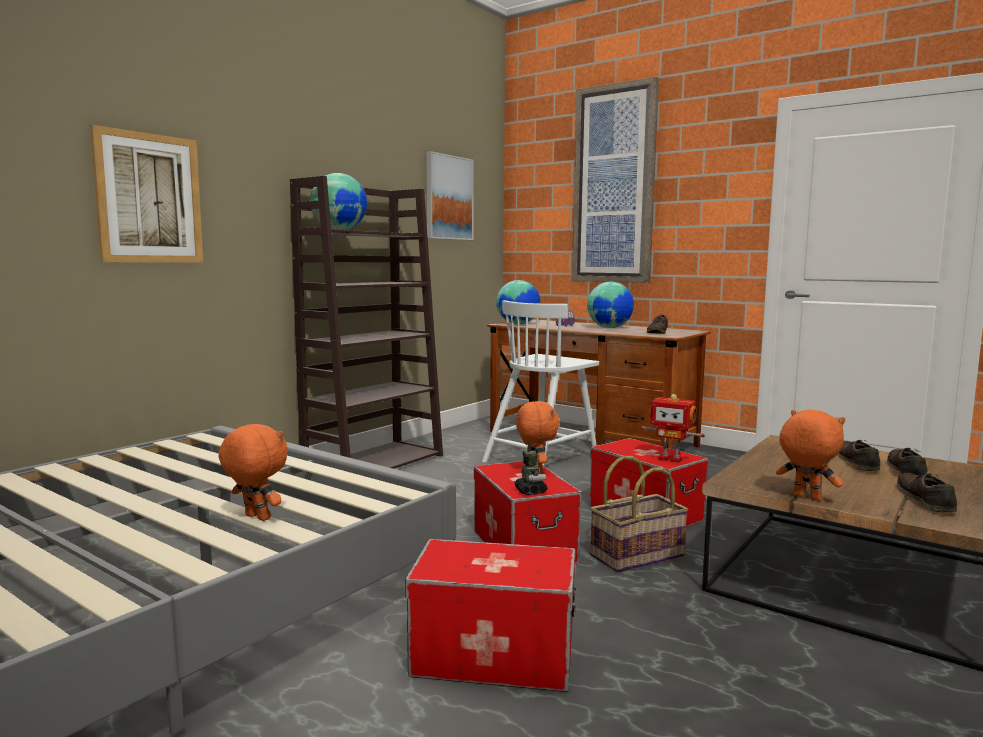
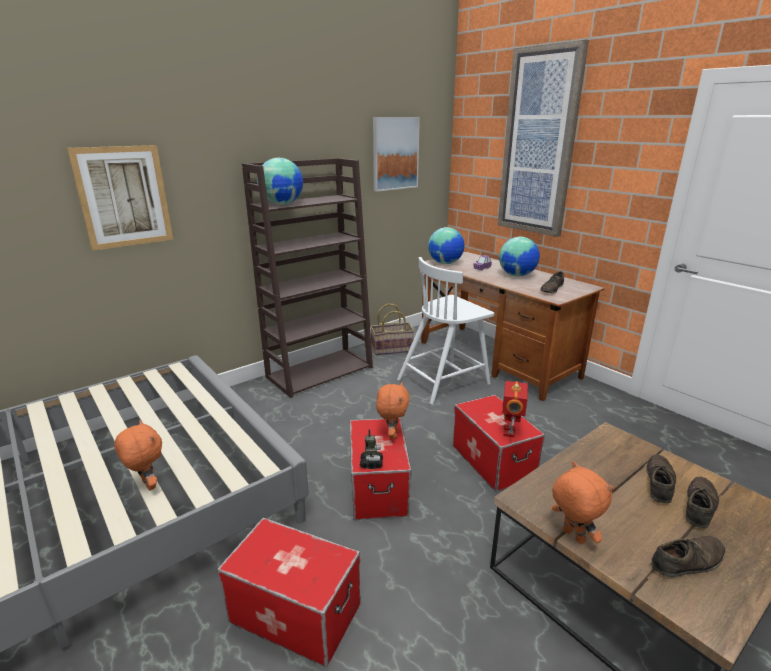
camera: 15 degrees right, 15 degrees up
basket [590,456,688,573] -> basket moved to [370,304,414,355]
toy robot [641,394,705,463] -> toy robot turned 60 degrees clockwise [502,381,528,438]
brown shoe [897,473,957,512] -> brown shoe turned 45 degrees clockwise [651,536,726,577]

